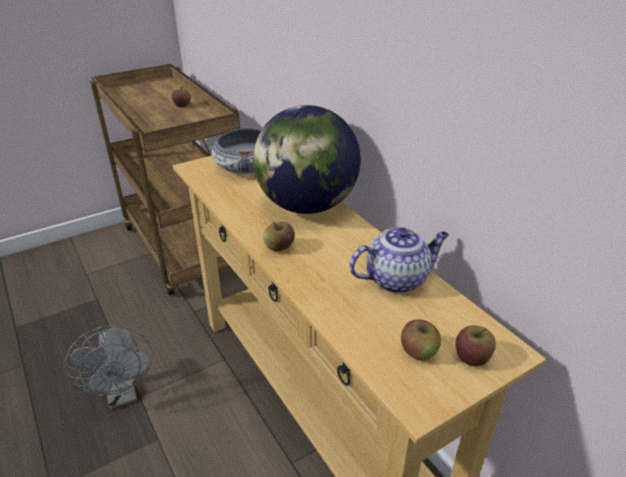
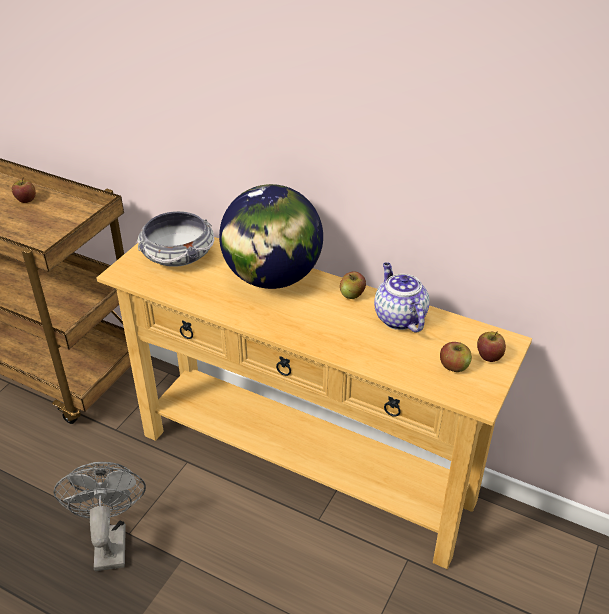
camera: 30 degrees left, 5 degrees up
grey fan [64,325,152,410] -> grey fan turned 135 degrees counterclockwise [53,462,146,571]
apple [263,222,295,252] -> apple moved to [340,271,366,299]
teapot [349,227,449,293] -> teapot turned 60 degrees counterclockwise [374,262,430,333]

